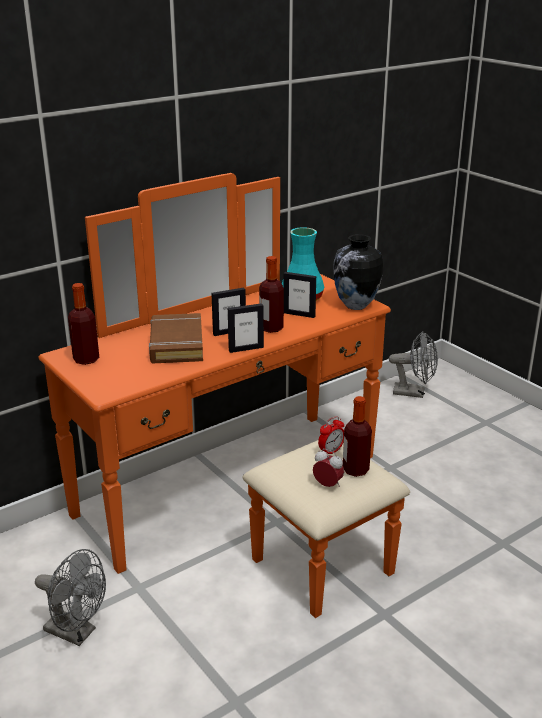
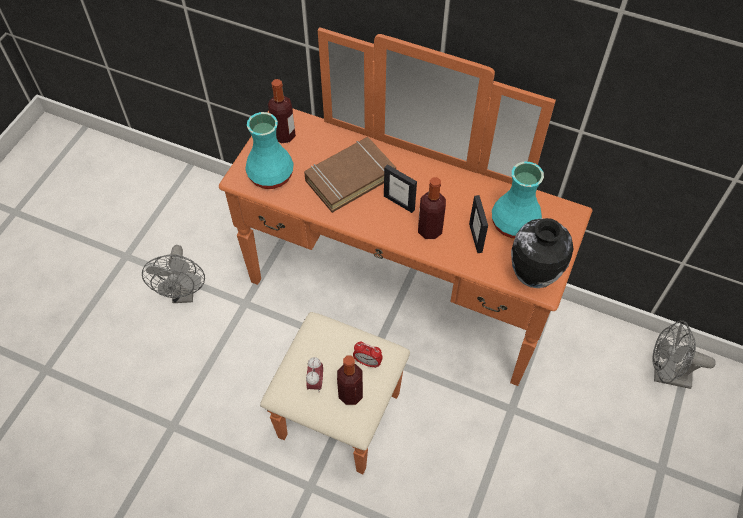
camera: 60 degrees right, 30 degrees up
picture frame [228,303,264,353] -> none
grey fan [389,331,438,398] -> grey fan turned 120 degrees clockwise [652,320,716,389]
none -> turquoise vase [245,112,294,189]

